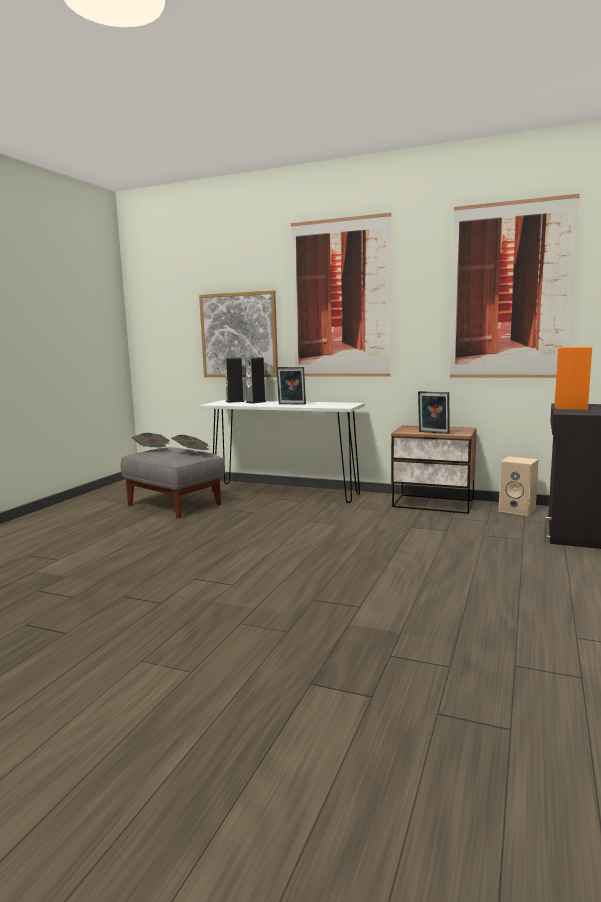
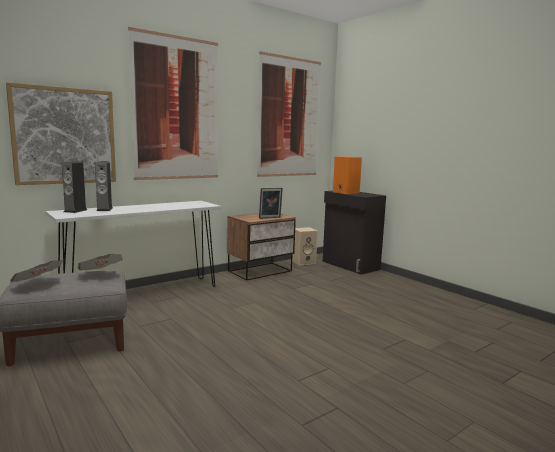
camera: 60 degrees left, 0 degrees up
picture frame [276,367,306,404] -> none

